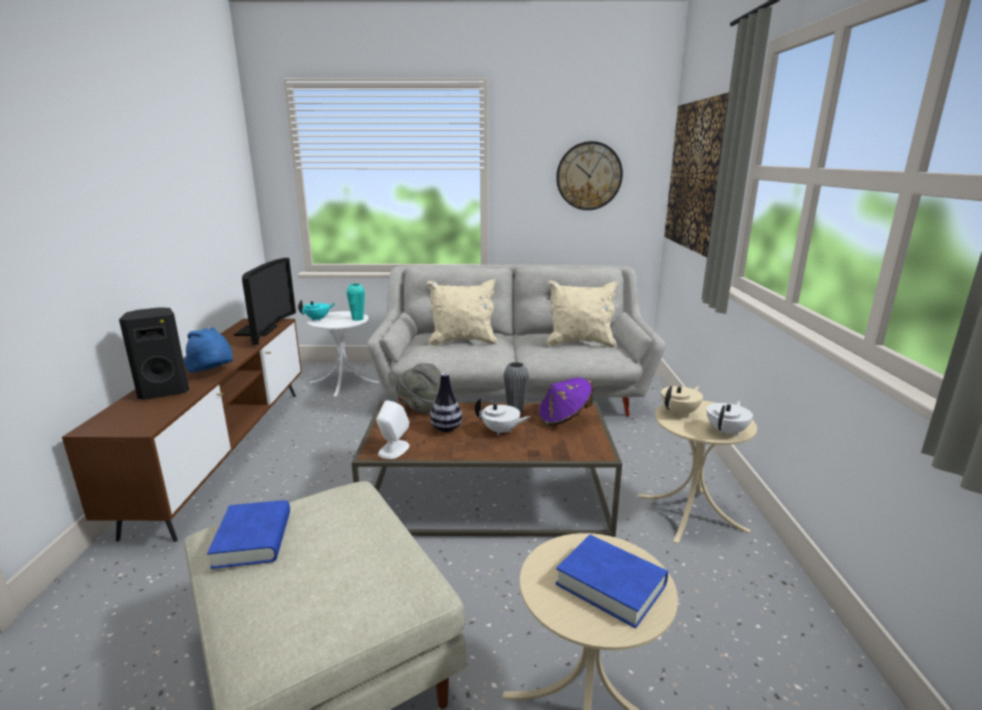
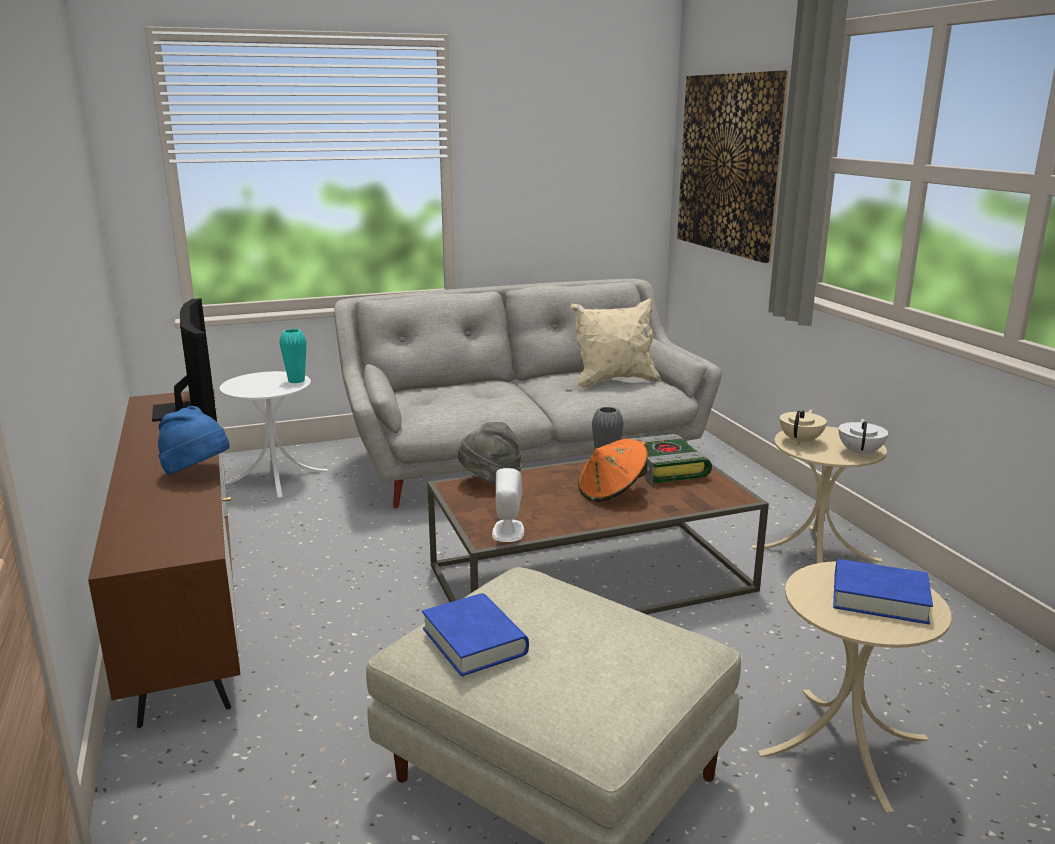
camera: 20 degrees left, 0 degrees up
black speaker [119,307,189,400] -> none
turquoise teapot [298,300,335,321] -> none
beige pillow [427,279,497,346] -> none
vase [430,373,462,432] -> none
white teapot [475,398,531,436] -> orange hat [578,439,648,502]
purple hat [539,378,593,426] -> book [627,434,712,483]
wall clock [556,141,623,210] -> none

